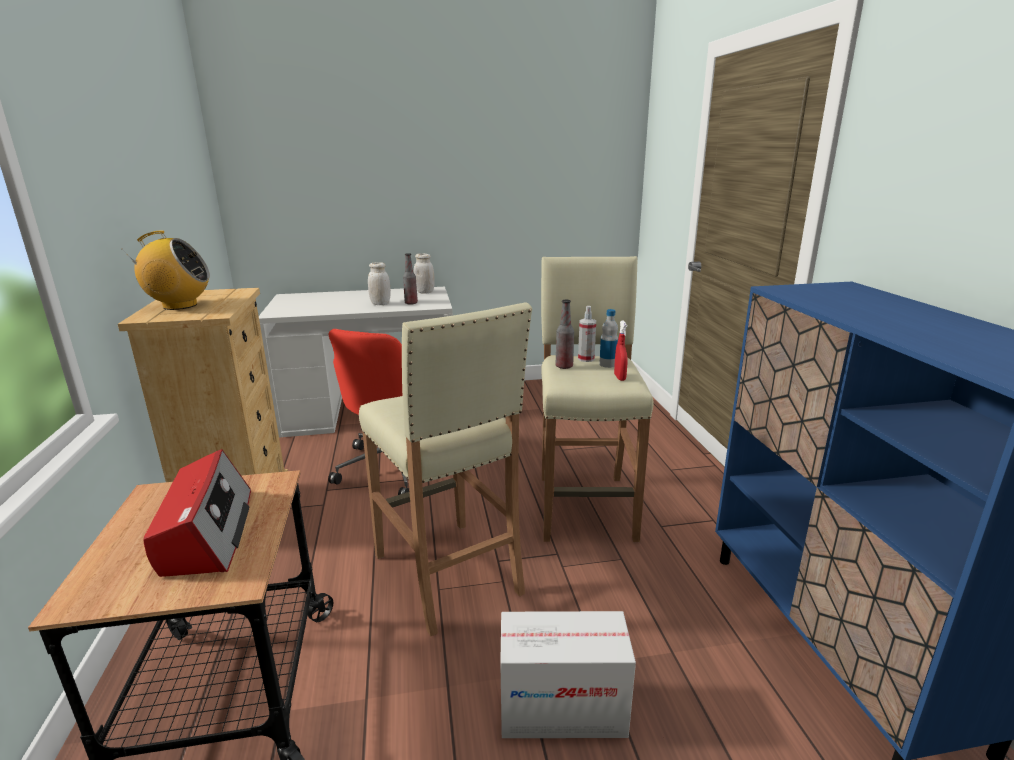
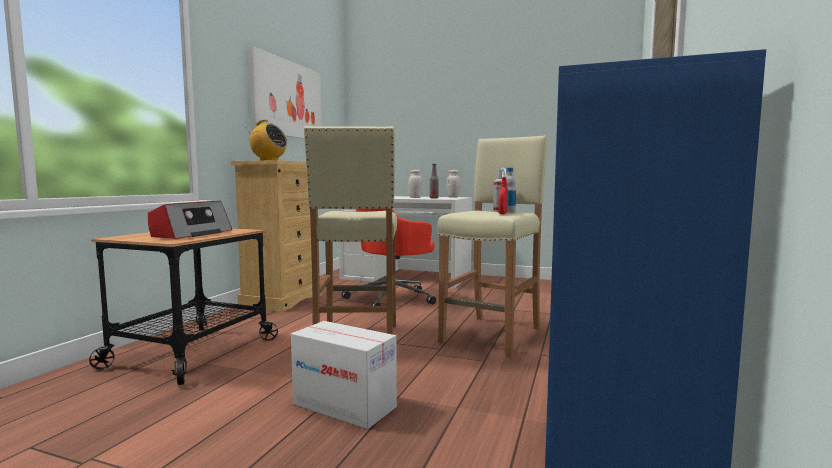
camera: 30 degrees right, 15 degrees down
bottle [556,300,574,369] -> none
none -> picture [248,46,321,139]

